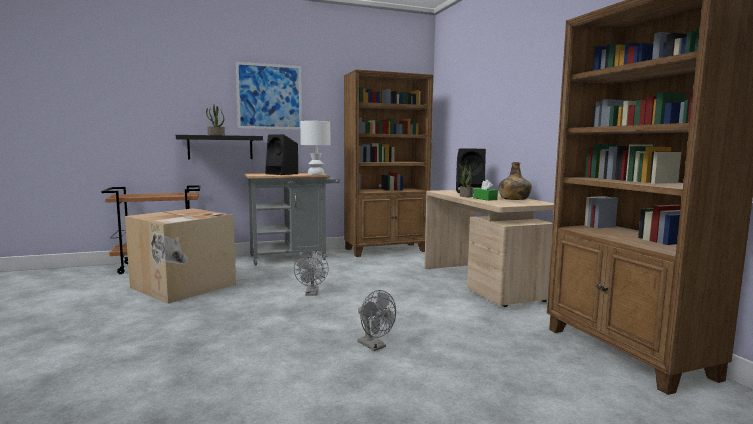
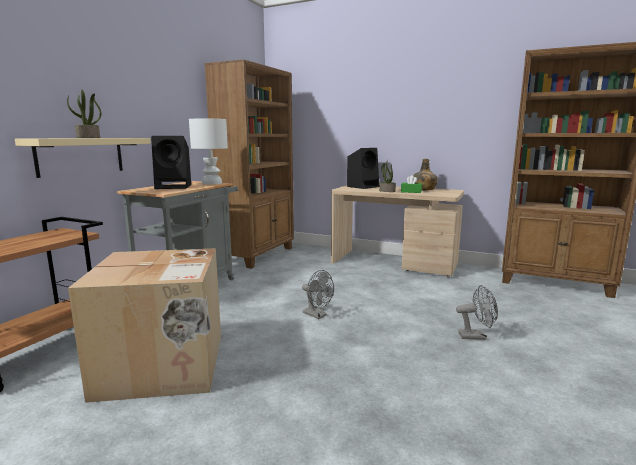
camera: 45 degrees left, 5 degrees up
black shelf [176,135,263,159] -> beige shelf [15,138,151,178]
picture [236,62,302,130] -> none

